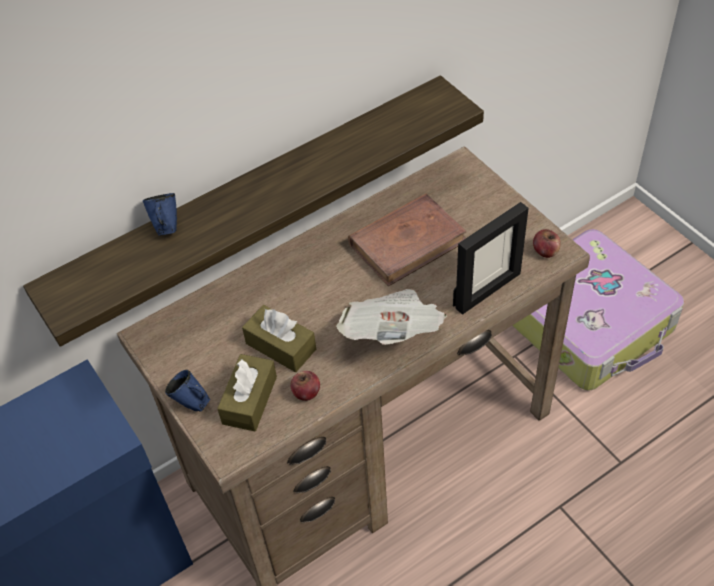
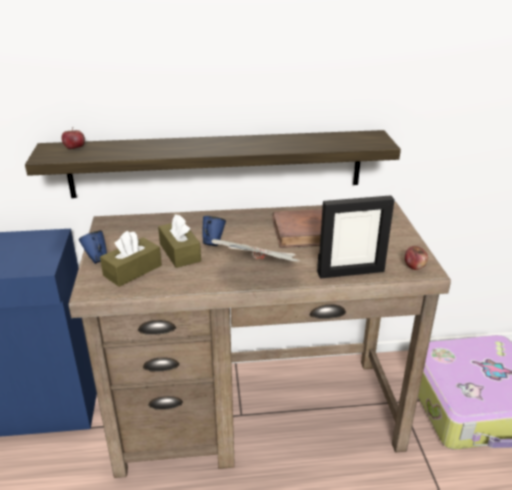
camera: 25 degrees right, 20 degrees down
blue mug [143,193,177,236] -> blue mug moved to [202,216,226,246]
apple [291,371,320,401] -> apple moved to [62,127,85,149]

